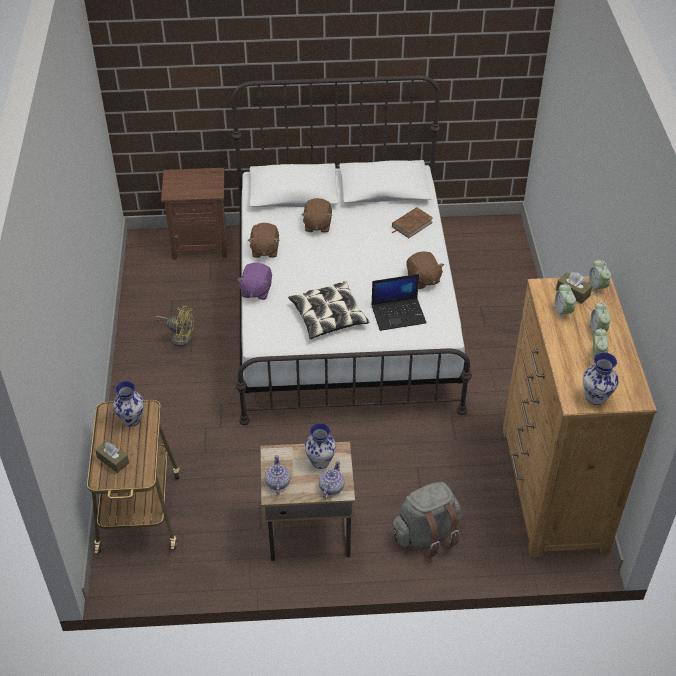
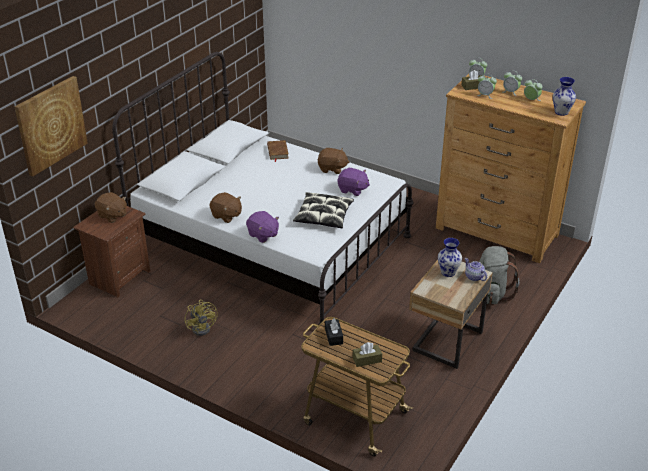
camera: 55 degrees left, 10 degrees down
vase [113,381,144,427] -> black tissue box [325,318,343,346]
yellow fan [156,306,194,347] -> yellow fan turned 105 degrees clockwise [185,300,218,336]
teapot [265,455,290,495] -> none
brown plush toy [302,198,332,233] -> brown plush toy moved to [95,192,127,223]
laptop [372,274,427,331] -> purple plush toy [338,168,370,196]
none -> picture [14,76,88,177]

